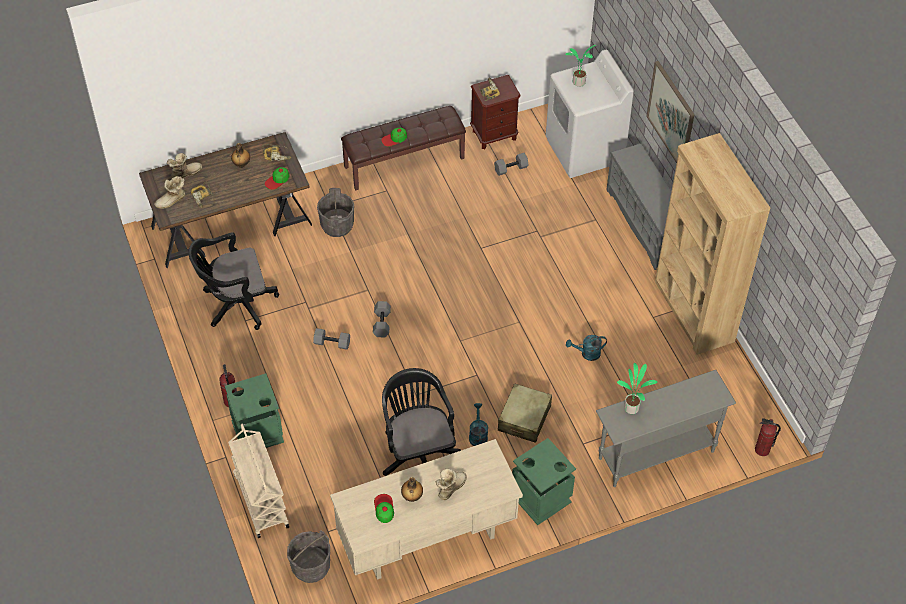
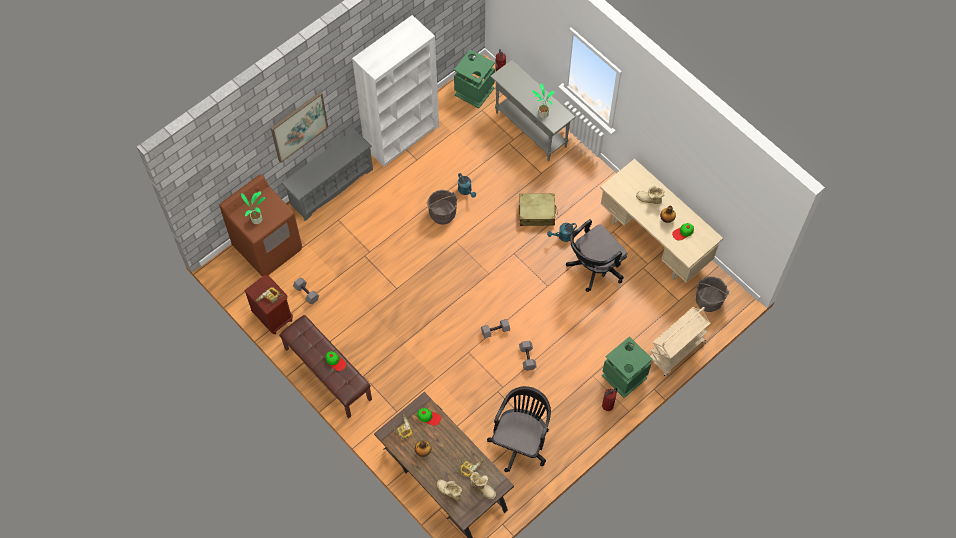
camera: 110 degrees left, 10 degrees up
black office chair [189,232,279,330] -> black office chair turned 120 degrees counterclockwise [487,386,551,472]
grey bucket [317,188,354,237] -> grey bucket moved to [426,190,457,225]
green trash can [512,438,576,525] -> green trash can moved to [454,49,495,108]
white washing machine [546,50,634,178] -> brown washing machine [219,174,302,276]
brown bookcase [655,133,770,355] -> white bookcase [352,15,439,167]

